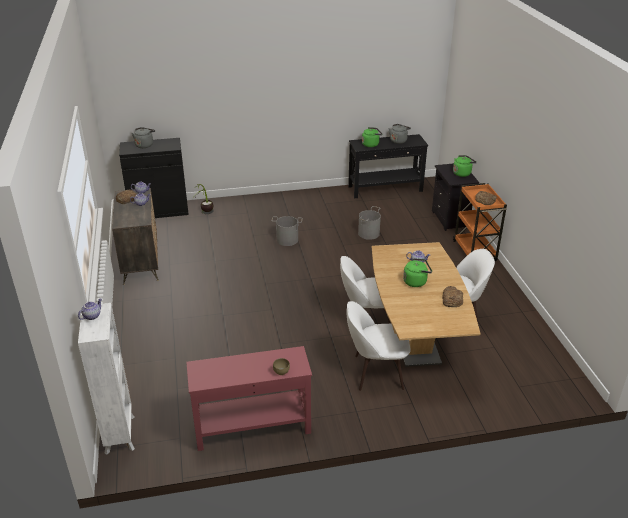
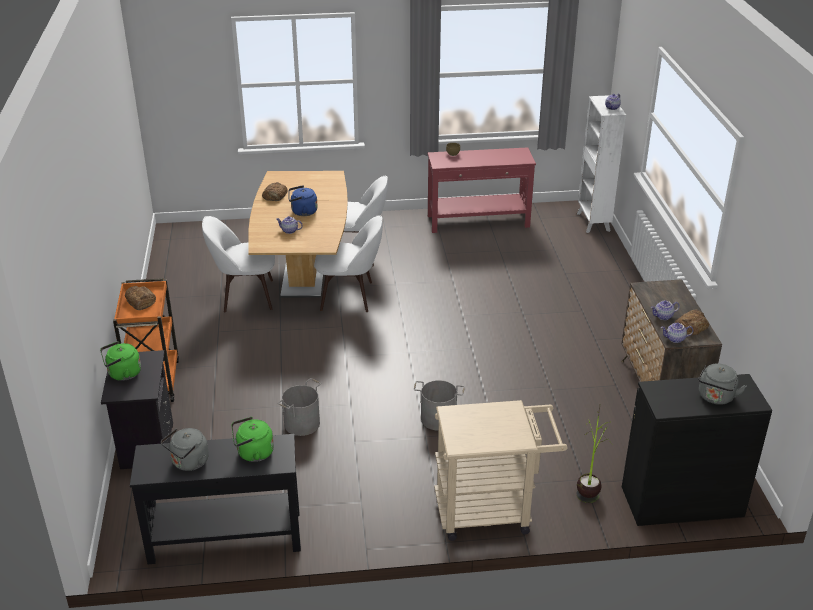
camera: 175 degrees left, 0 degrees up
green kettle [403,258,432,287] -> blue kettle [289,185,318,216]
none -> beige cart [434,400,568,541]

